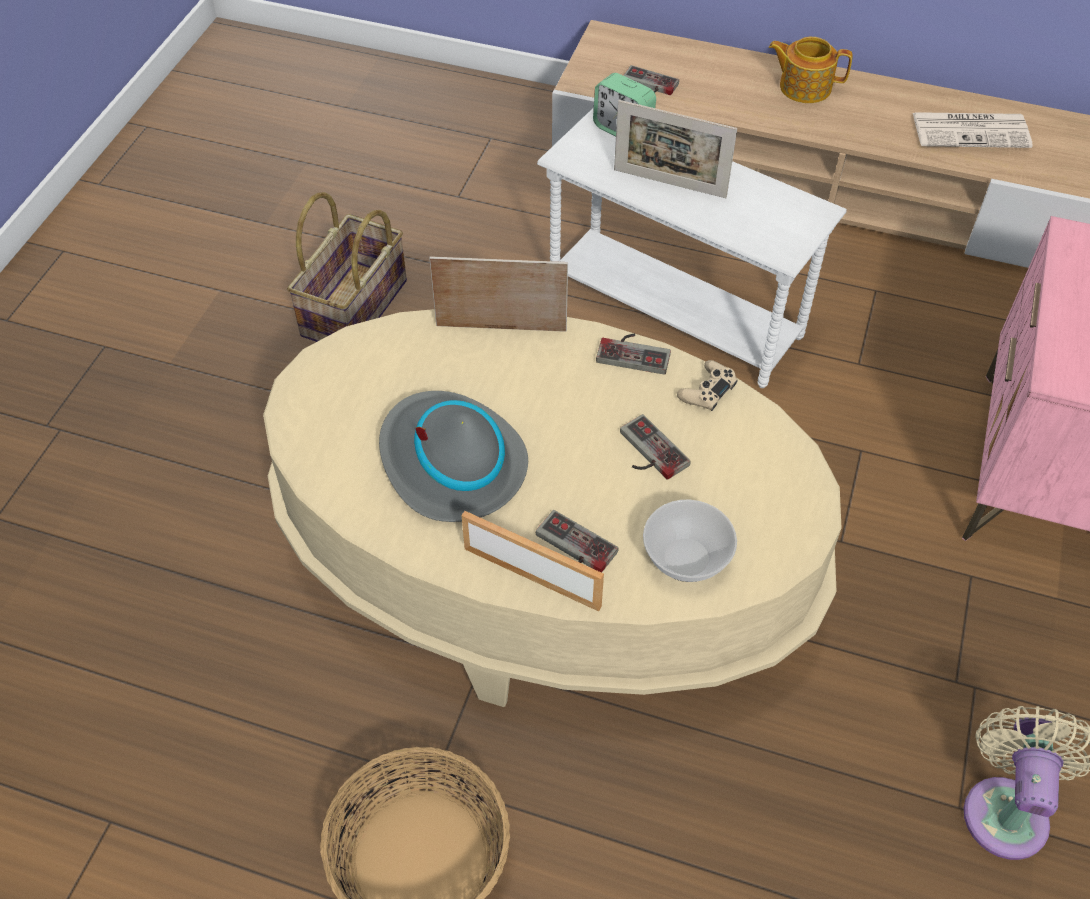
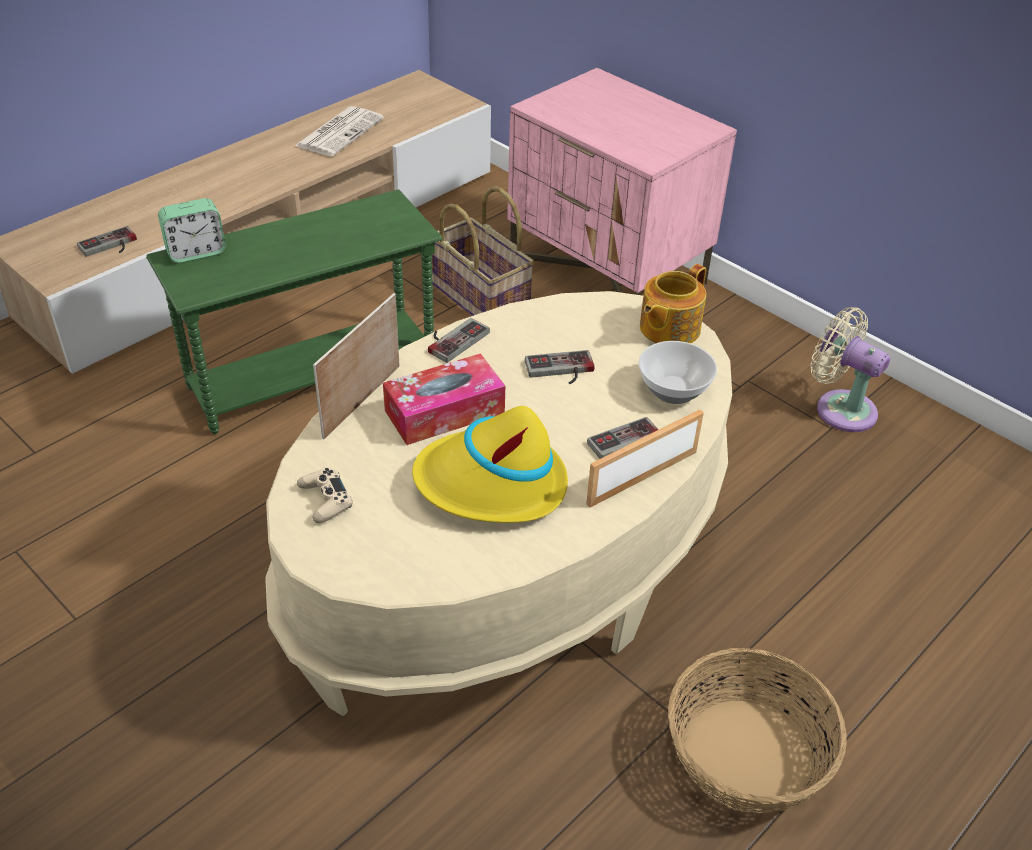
camera: 65 degrees left, 10 degrees down
basket [287,192,407,342] -> basket moved to [432,186,534,316]
grey hat [379,391,528,522] -> yellow hat [412,406,568,523]
white side table [537,107,846,388] -> green side table [146,189,442,434]
picture frame [614,100,737,198] -> none
beige game controller [677,360,738,411] -> beige game controller moved to [297,467,352,523]
teapot [769,37,853,103] -> teapot moved to [640,264,706,343]
none -> tissue box [383,353,505,445]

